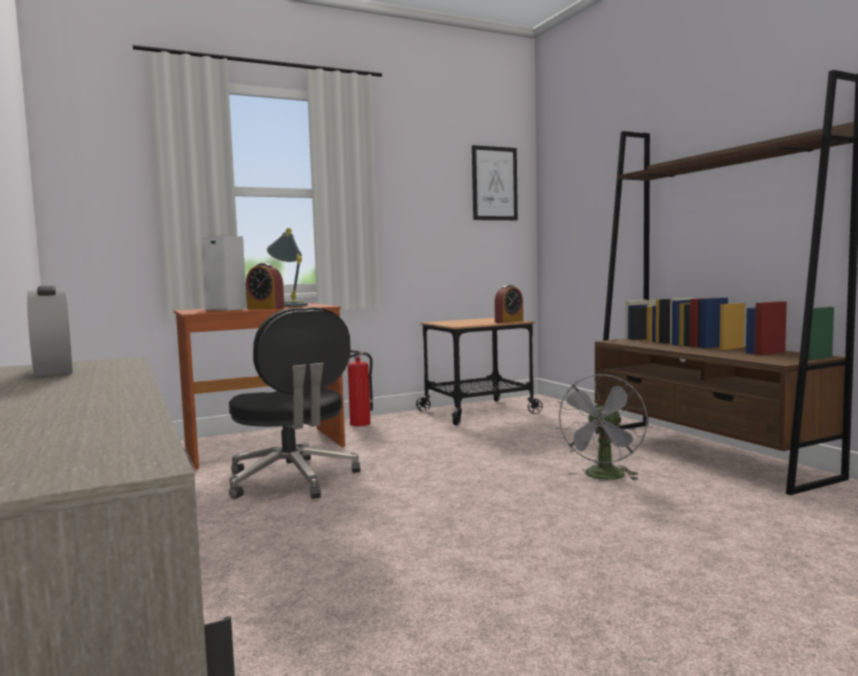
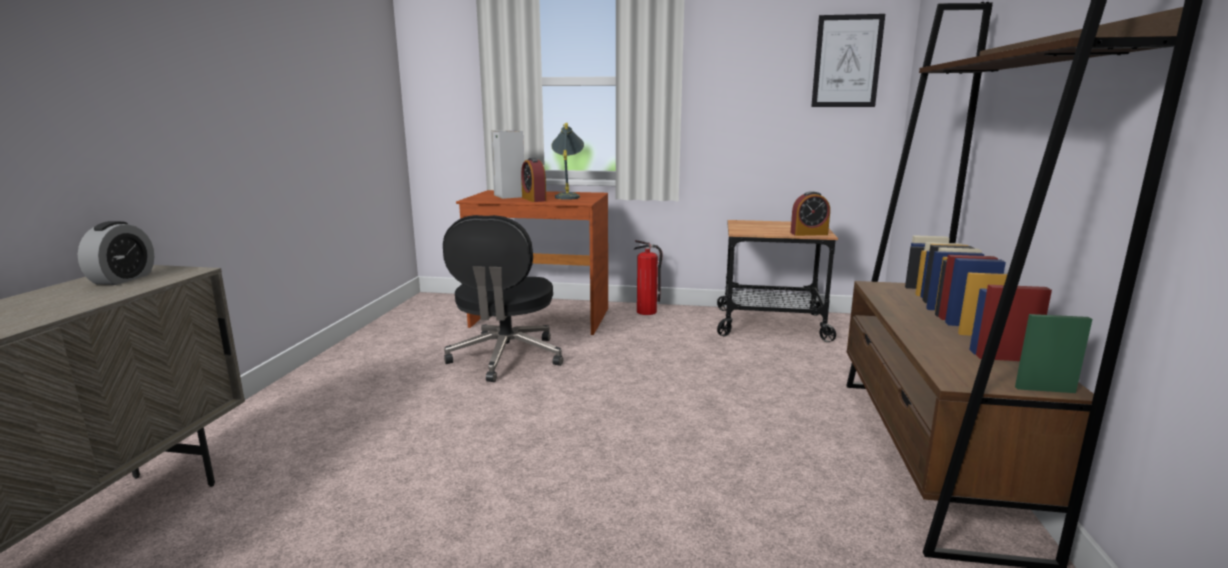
camera: 35 degrees right, 10 degrees up
grey fan [556,374,647,480] -> none

